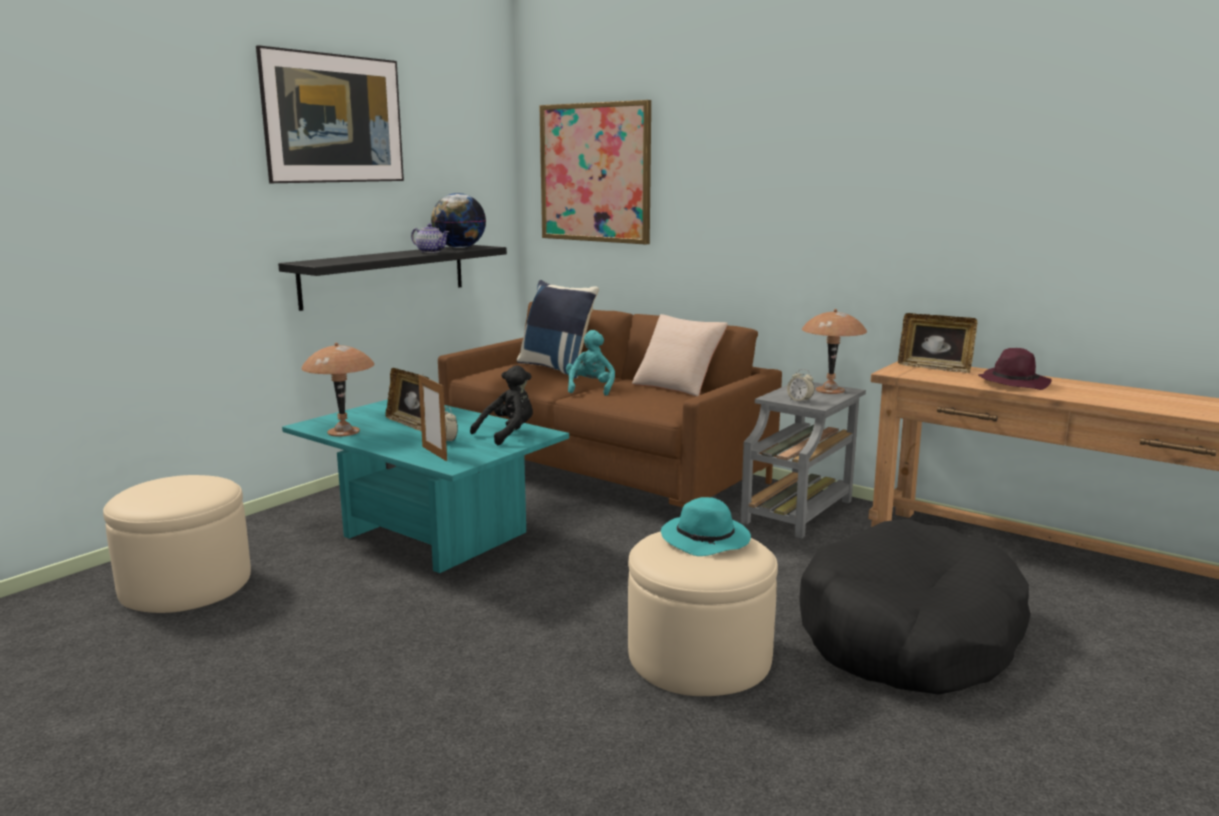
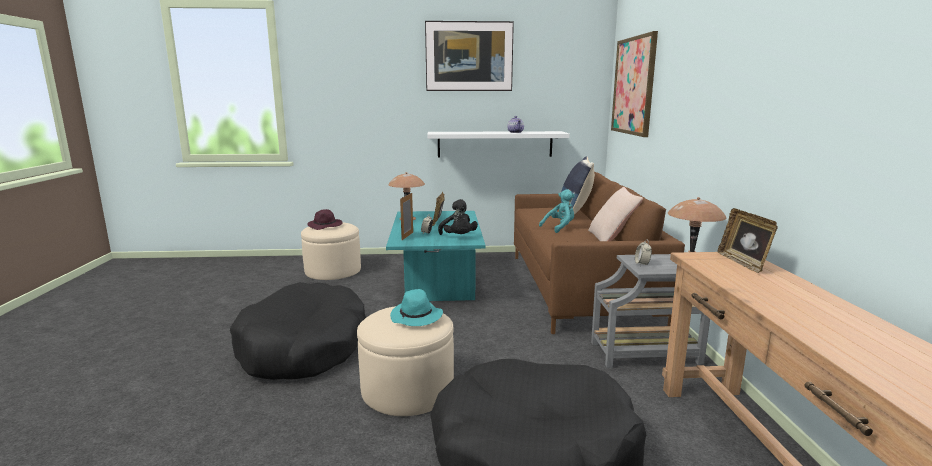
camera: 50 degrees right, 0 degrees up
black shelf [278,245,507,311] -> white shelf [427,131,570,158]
globe [431,193,486,248] -> none
black plush toy [470,366,533,445] -> black plush toy turned 60 degrees clockwise [438,199,478,235]
purple hat [978,348,1052,390] -> purple hat moved to [307,209,343,230]
none -> black dog bed [230,282,366,380]

